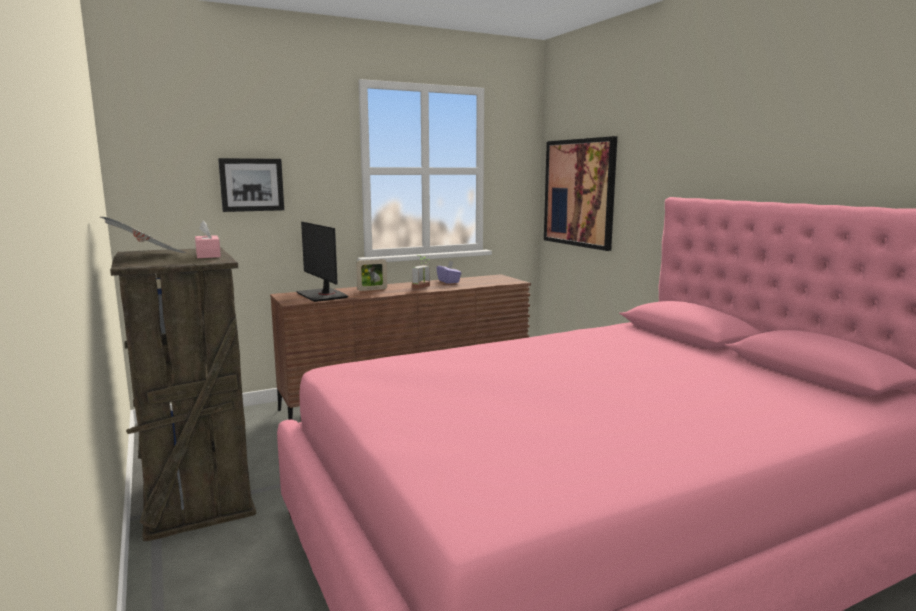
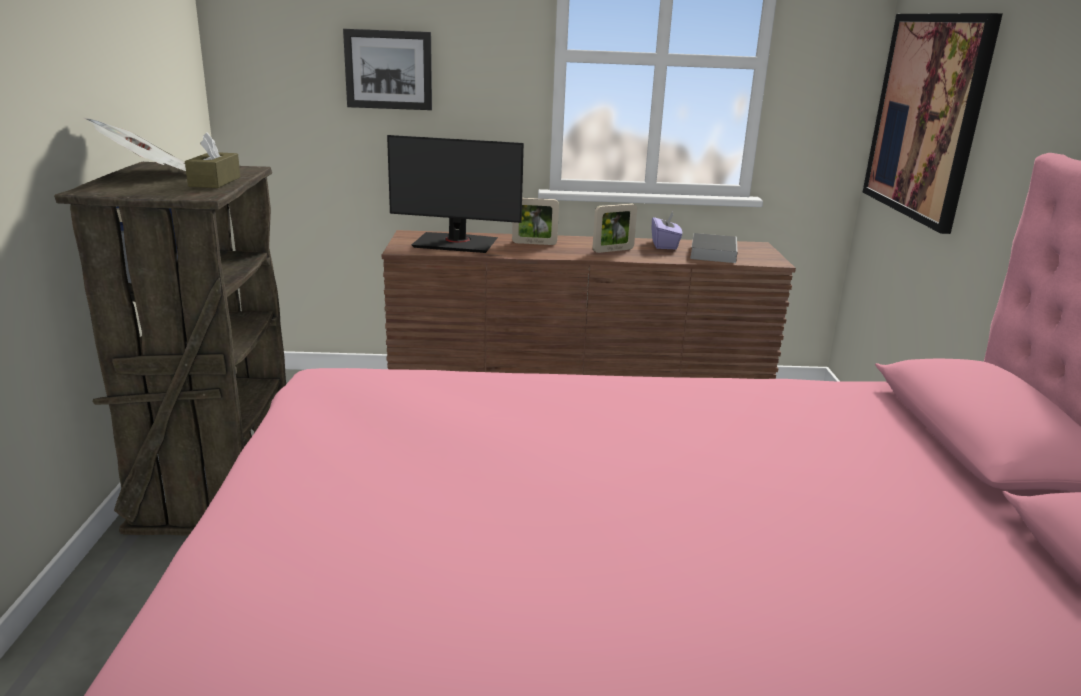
camera: 25 degrees right, 10 degrees up
pink tissue box [195,220,221,258] -> brown tissue box [185,132,240,188]
monitor [296,221,348,302] -> monitor turned 75 degrees counterclockwise [387,135,524,253]
potted plant [412,255,430,289] -> picture frame [593,203,637,253]
none -> book [690,233,737,263]

